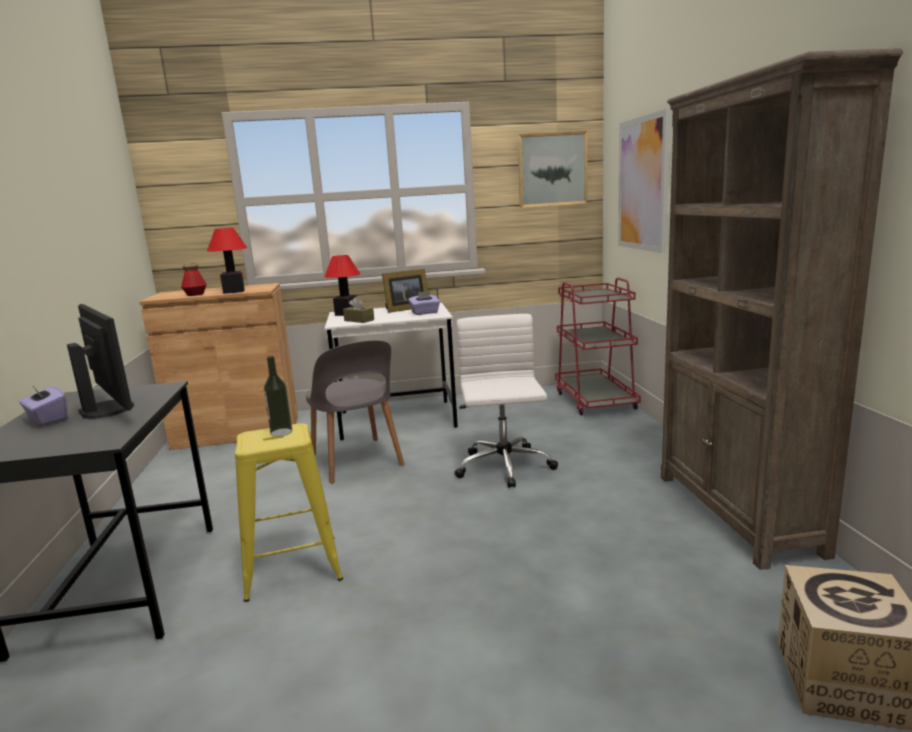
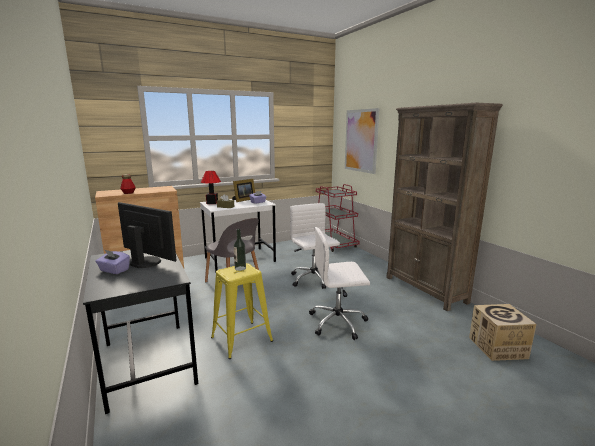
camera: 20 degrees left, 0 degrees up
table lamp [207,228,247,294] -> none
picture [518,131,587,208] -> none
none -> white office chair [309,227,370,340]

